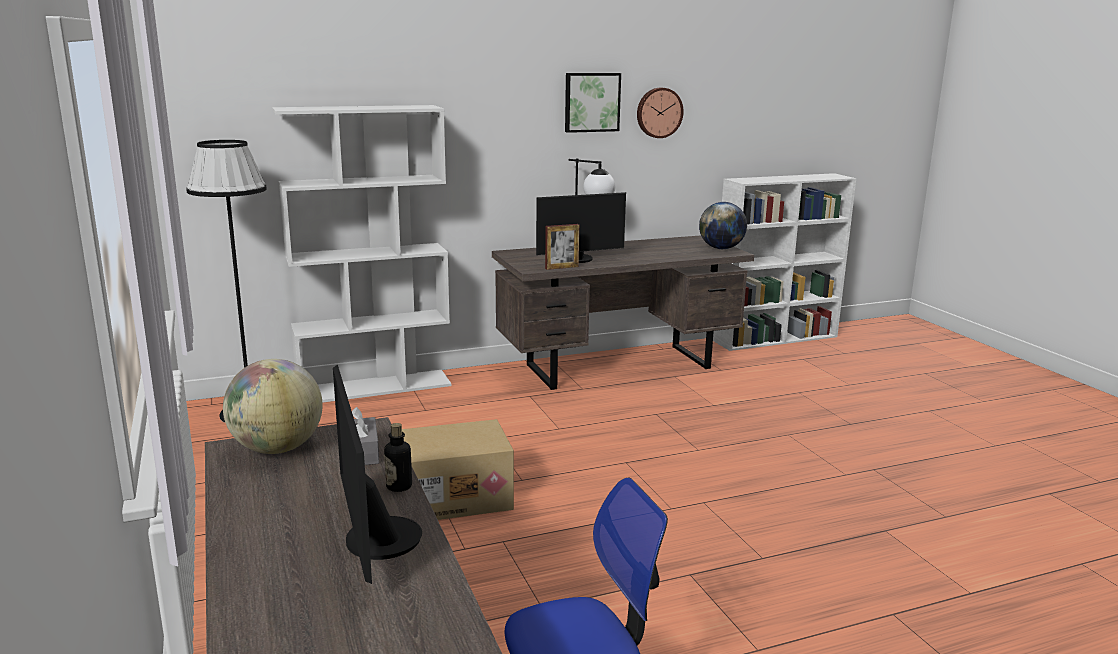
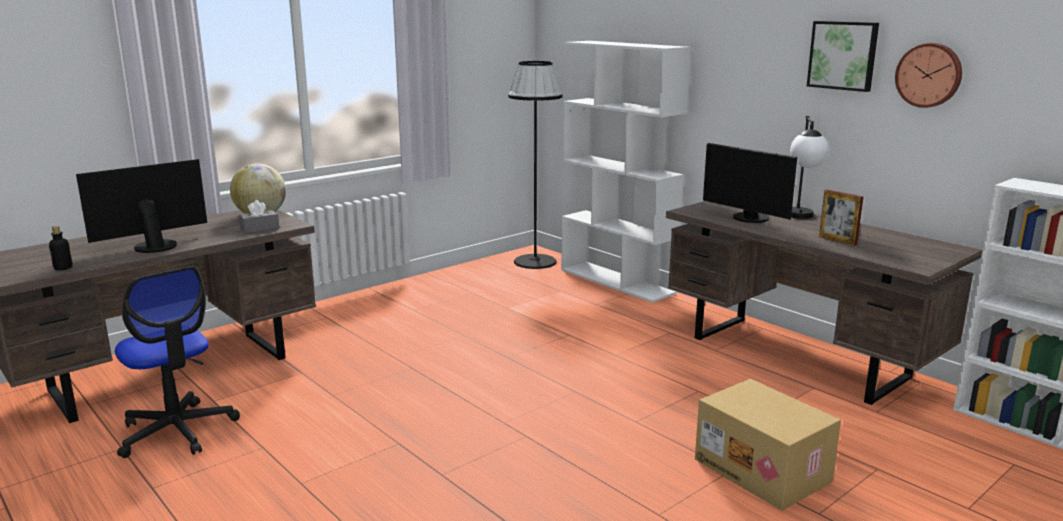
camera: 70 degrees right, 0 degrees up
bottle [384,423,412,492] -> bottle moved to [49,226,73,270]
cardboard box [402,419,514,520] -> cardboard box moved to [695,379,841,511]
picture frame [545,224,579,270] -> picture frame moved to [819,190,864,245]
globe [699,202,747,249] -> none

